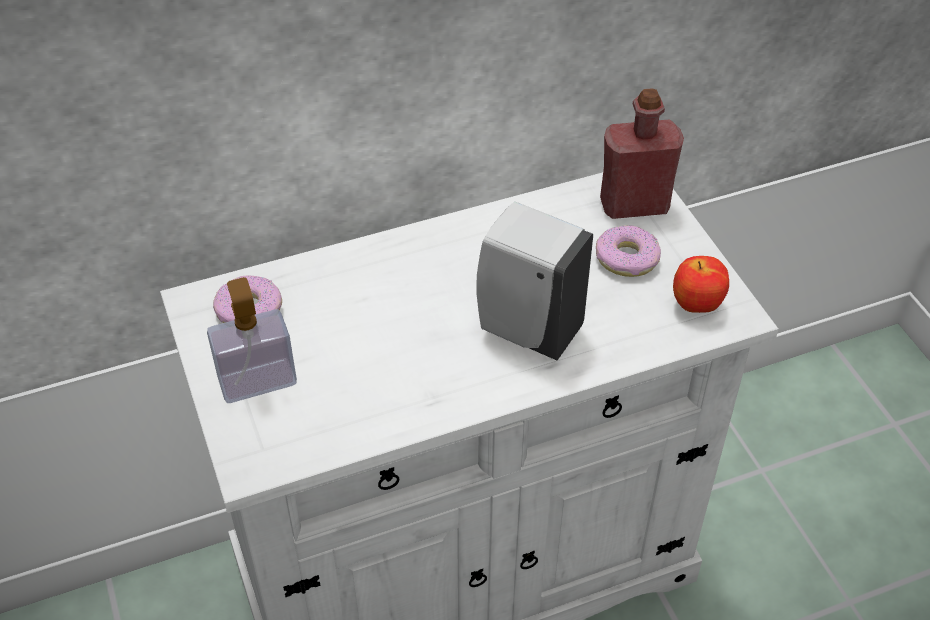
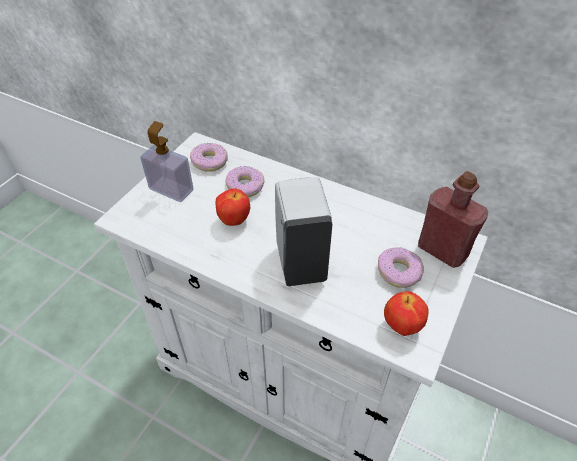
camera: 50 degrees right, 0 degrees up
none -> apple [216,188,250,226]
none -> donut [225,166,265,197]

